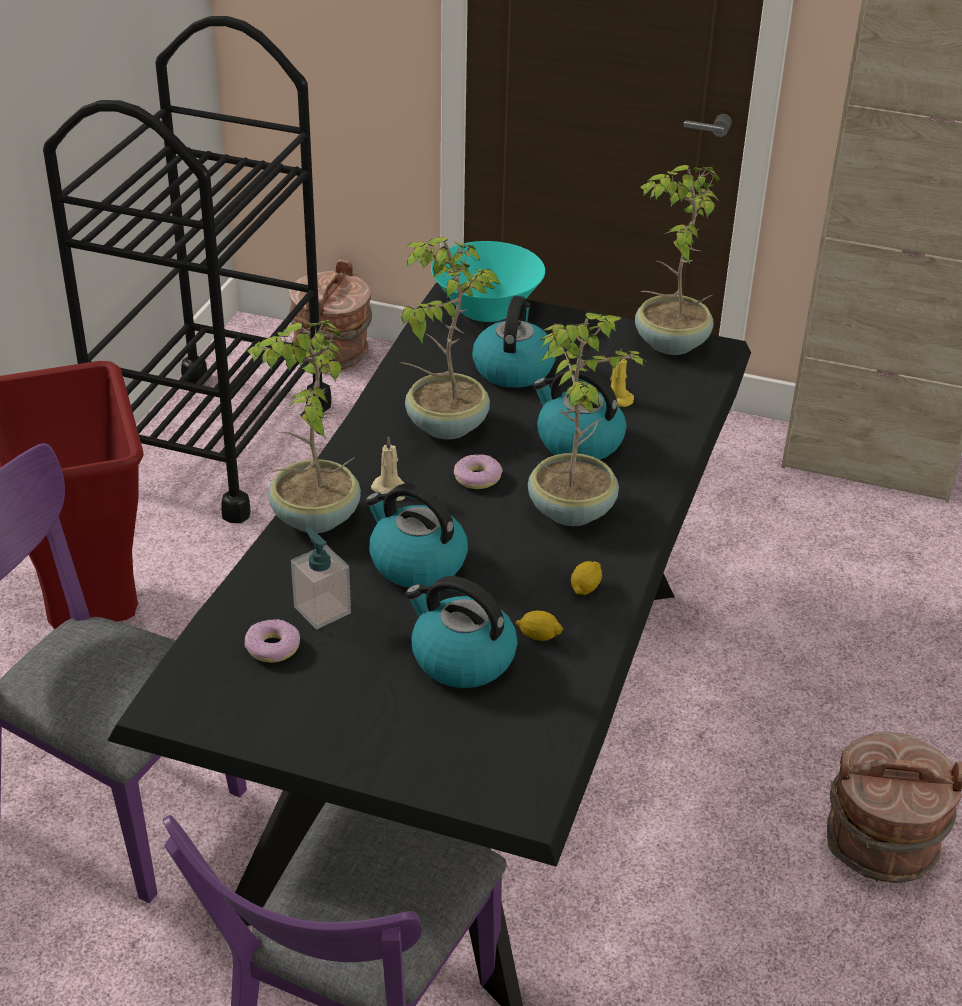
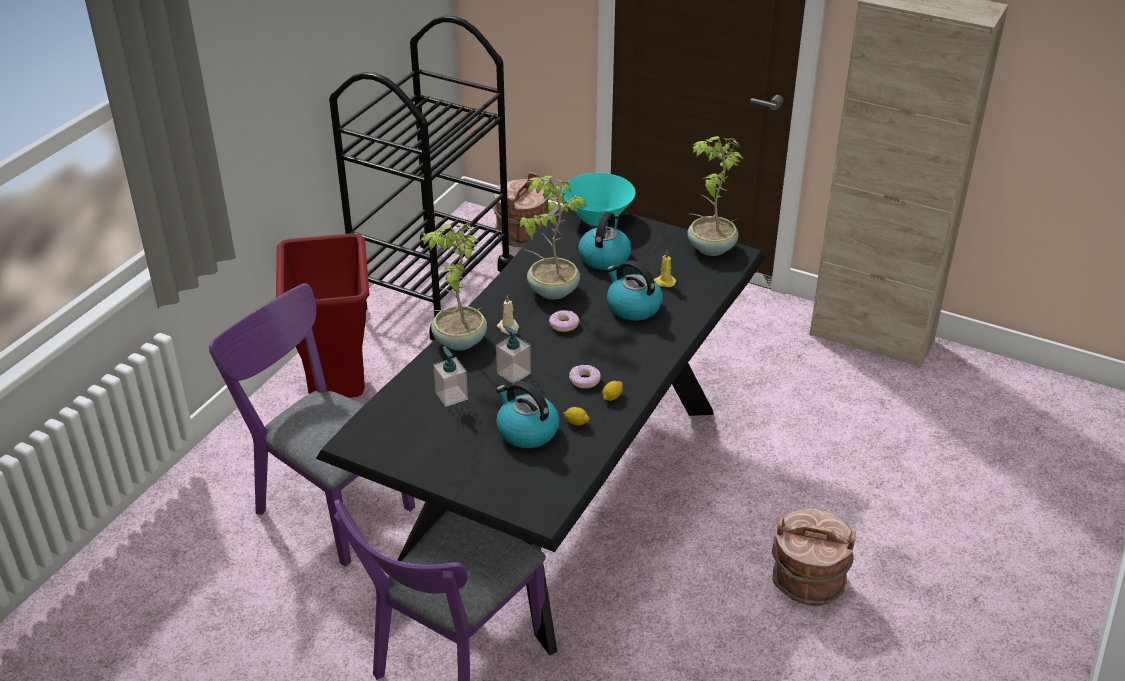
camera: 10 degrees right, 0 degrees up
donut [245,619,300,663] -> donut moved to [569,365,601,389]
kettle [365,484,468,588] -> soap dispenser [496,325,531,383]
potted plant [528,313,648,526] -> none

